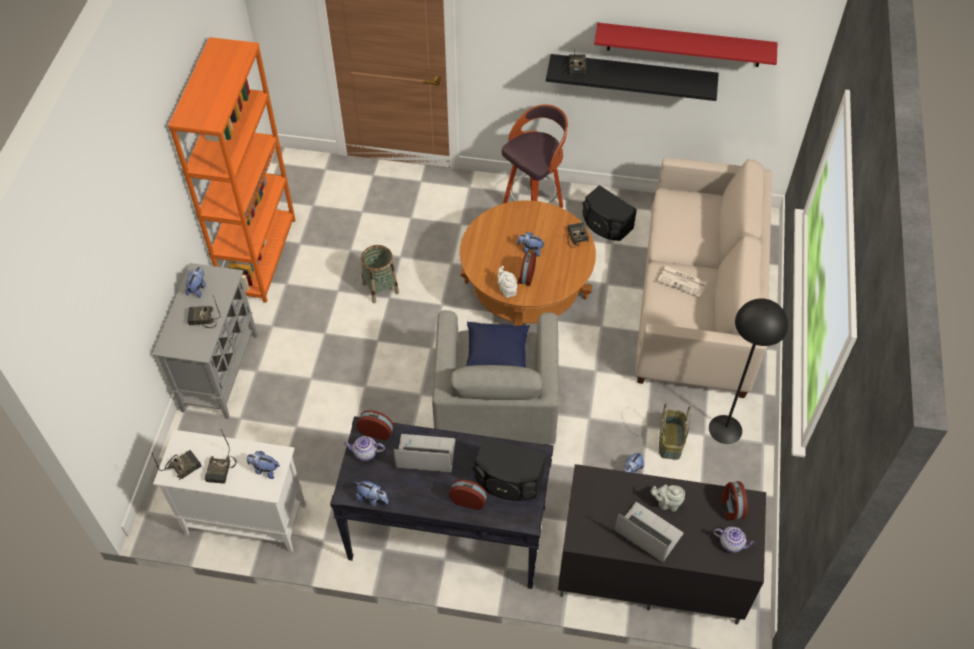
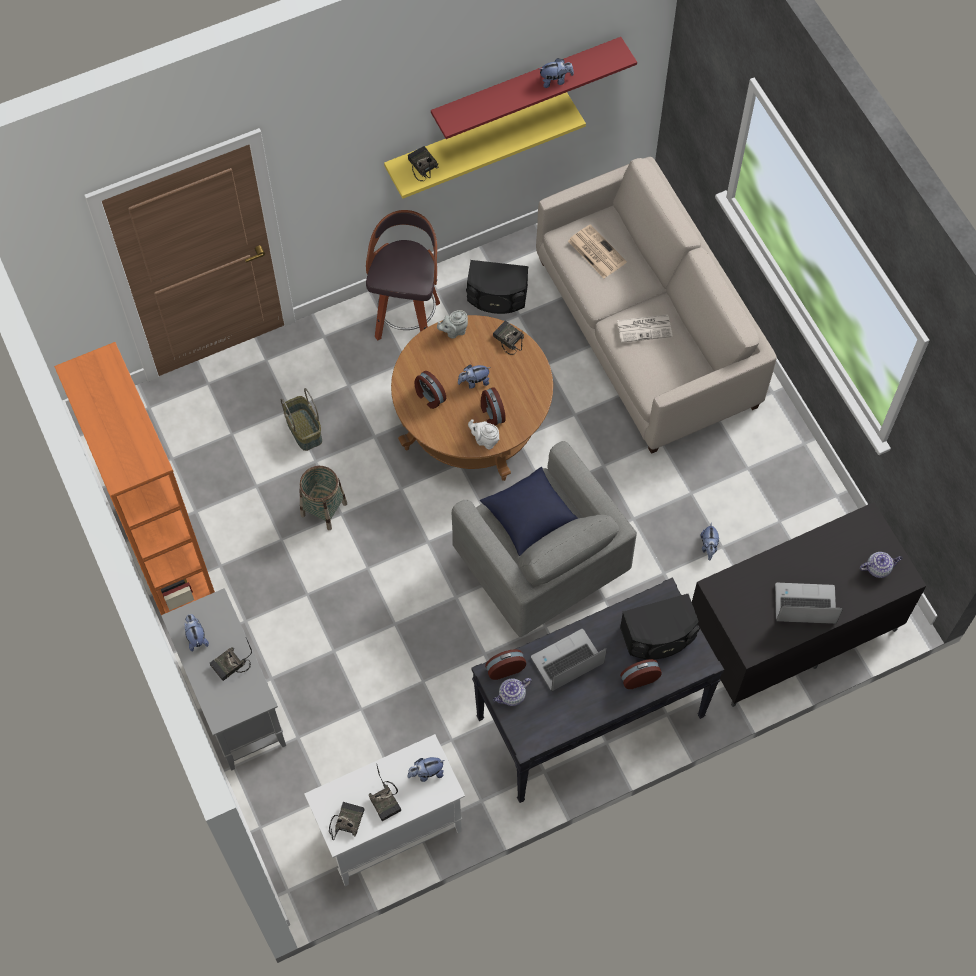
camera: 35 degrees left, 10 degrees up
plush toy [355,481,388,506] -> plush toy moved to [540,58,574,88]
black shelf [546,54,719,101] -> yellow shelf [384,92,586,199]
grey teapot [650,485,685,512] -> grey teapot moved to [437,310,468,339]
basket [659,403,691,460] -> basket moved to [281,388,322,451]
black floor lamp [709,298,788,444] -> none
alarm clock [721,481,748,520] -> alarm clock moved to [415,371,446,409]
none -> newspaper [568,224,627,278]

